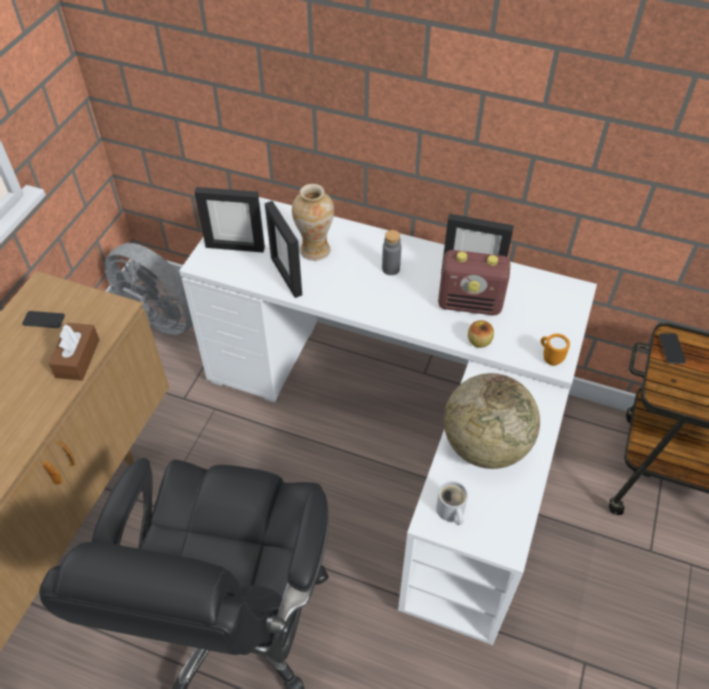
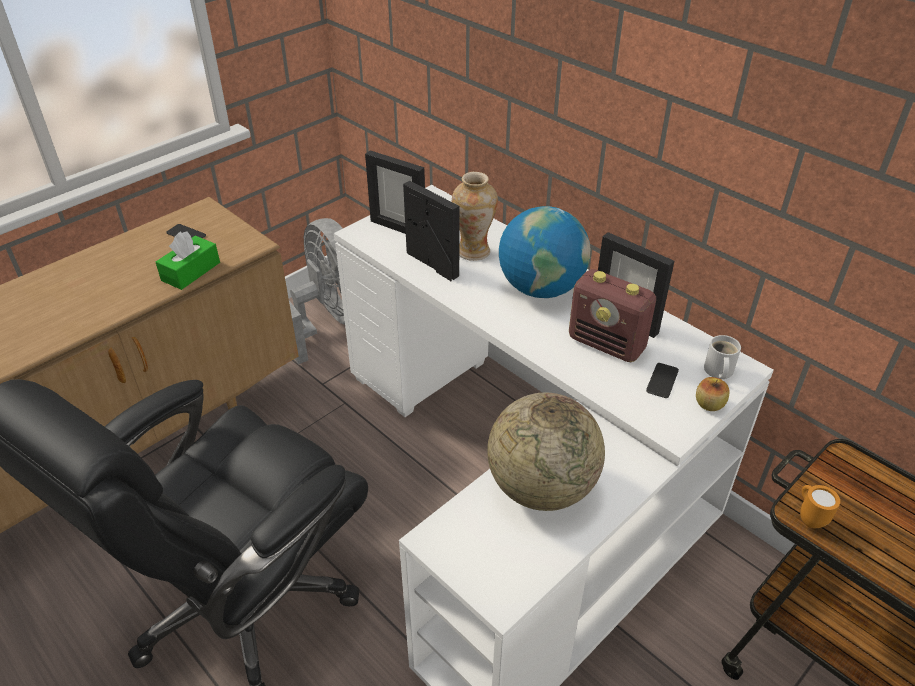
camera: 25 degrees right, 10 degrees down
brown tissue box [49,323,100,381] -> green tissue box [156,231,220,290]
picture frame [265,201,302,298] -> picture frame turned 135 degrees clockwise [403,181,459,281]
grey bottle [382,230,401,275] -> globe [499,206,591,298]
white mug [436,481,468,525] -> white mug moved to [704,335,741,379]
apple [468,320,494,348] -> apple moved to [696,377,730,411]
orange mug [541,334,570,366] -> orange mug moved to [800,485,840,528]
phone [659,333,686,364] -> phone moved to [646,363,679,398]

